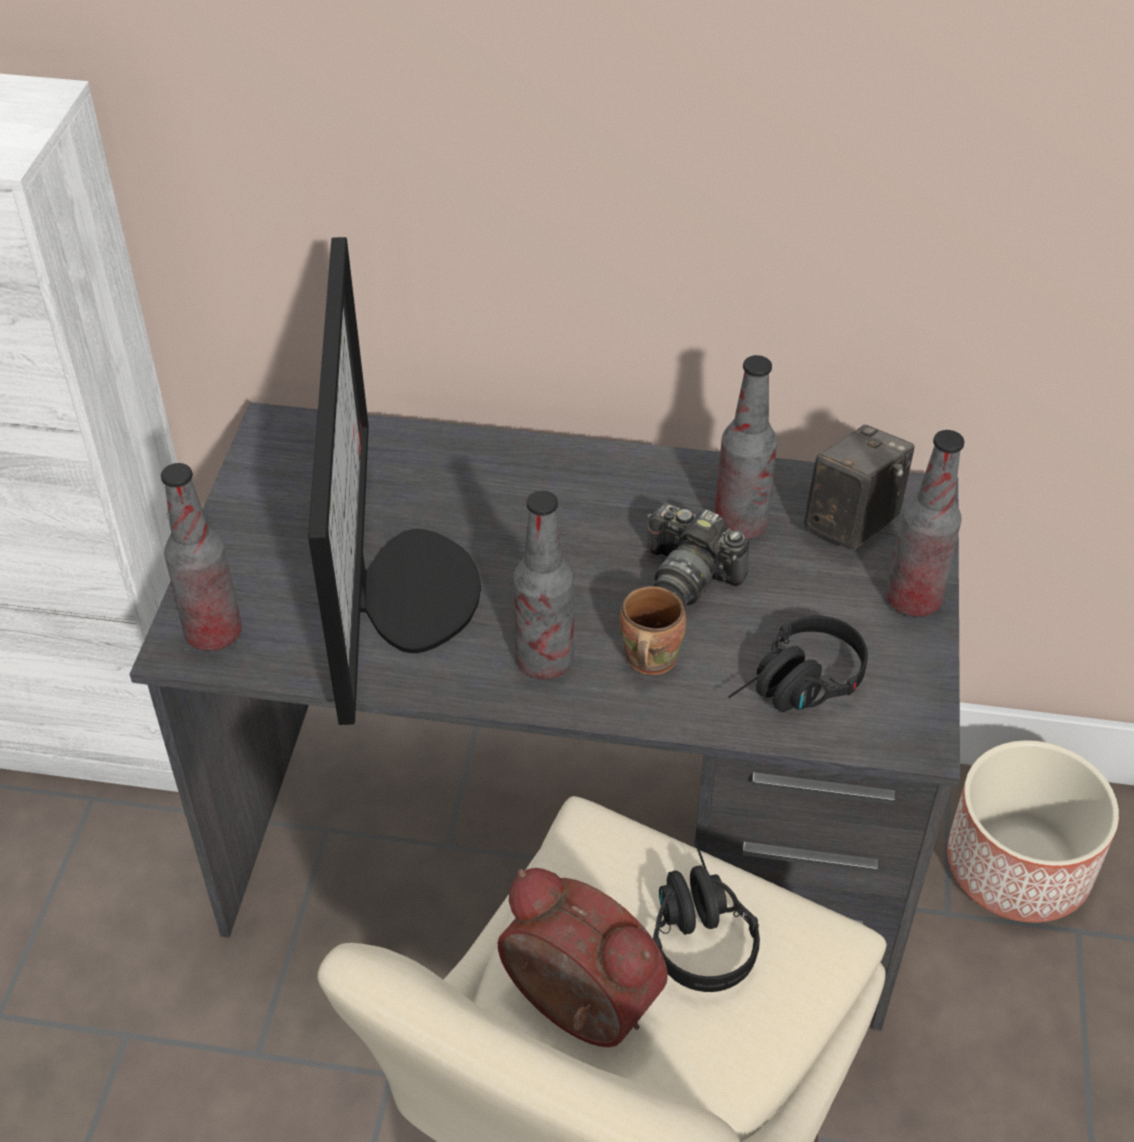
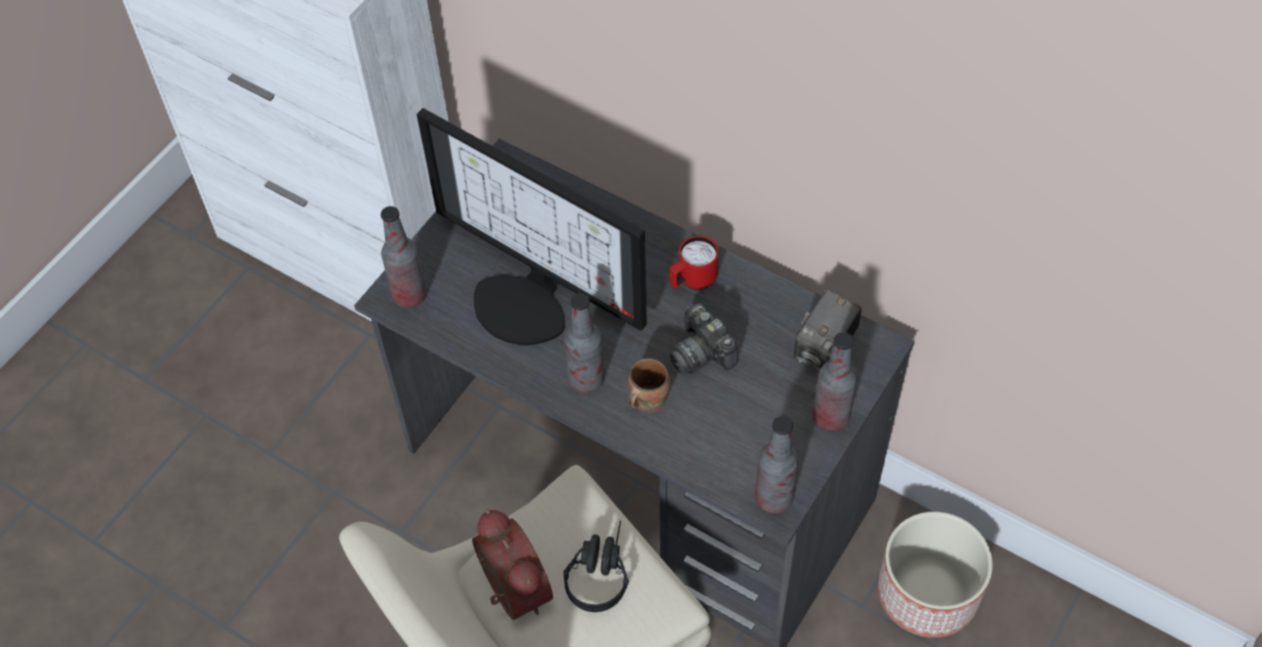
camera: 25 degrees right, 10 degrees up
monitor [308,237,481,725] -> monitor turned 105 degrees clockwise [417,108,647,345]
bottle [714,355,777,539] -> bottle moved to [755,416,798,513]
black headphones [728,616,868,712] -> none
camera [804,425,914,550] -> camera turned 150 degrees clockwise [794,288,862,372]
none -> red mug [670,236,719,290]

